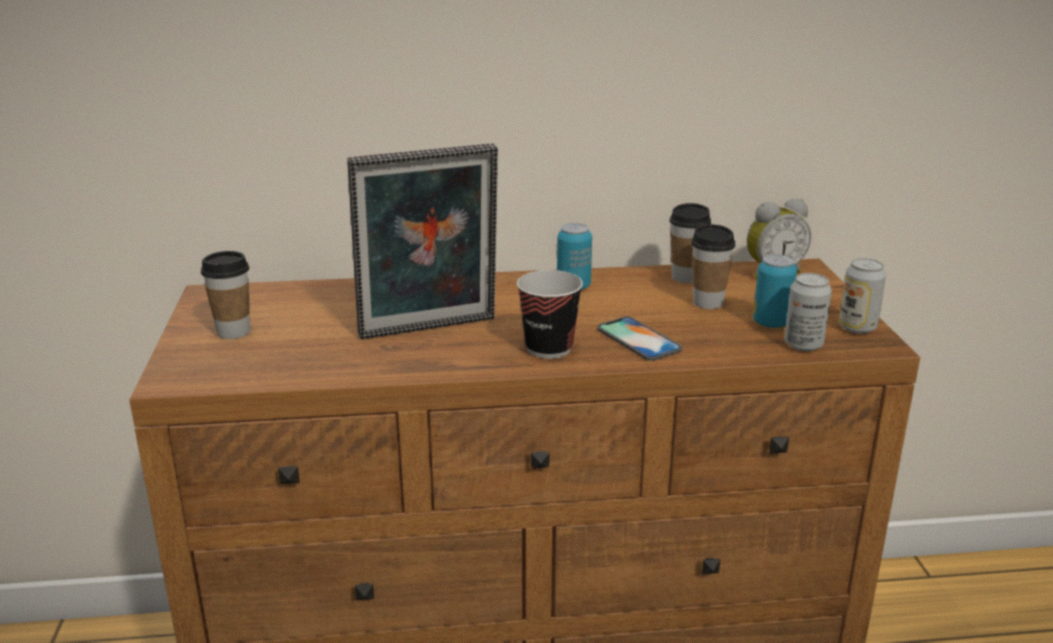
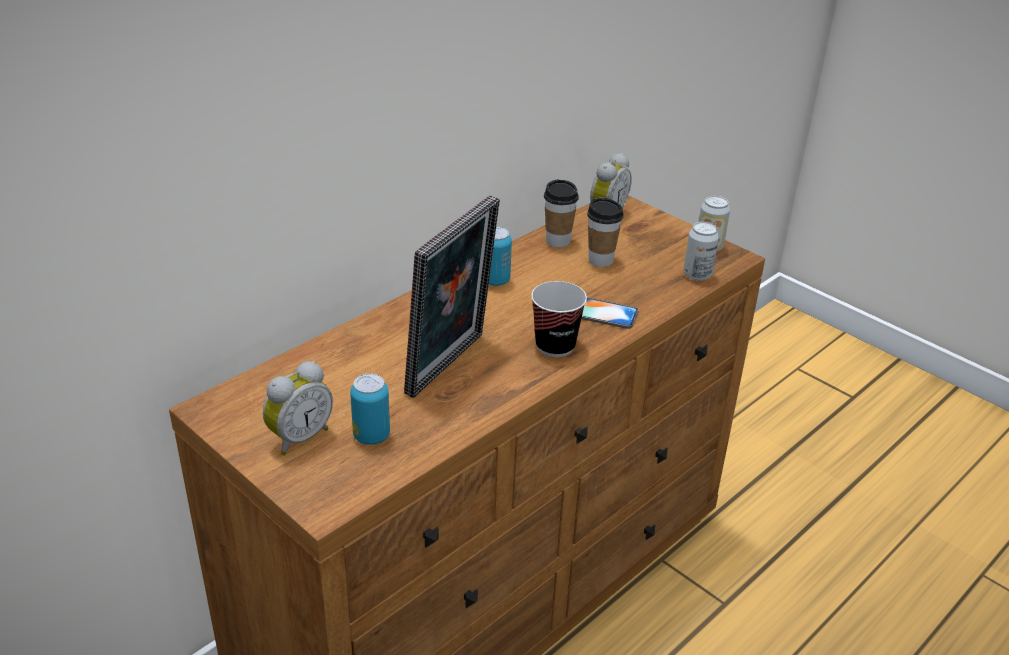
camera: 40 degrees left, 10 degrees up
cup [201,251,250,339] -> alarm clock [263,361,333,456]
can [753,254,797,328] -> can moved to [350,373,390,445]

